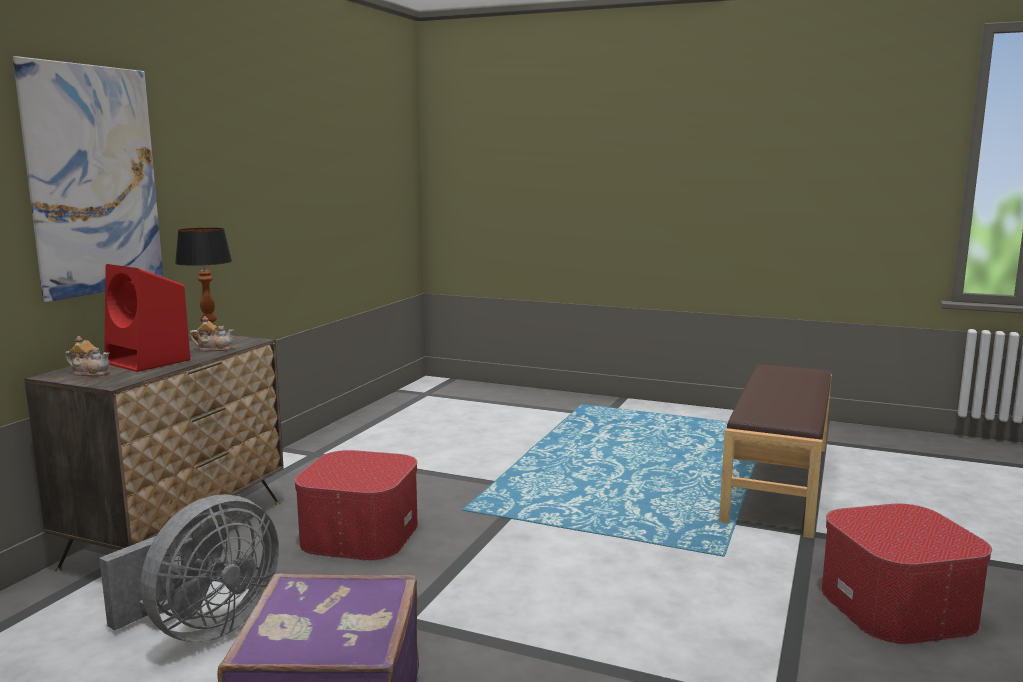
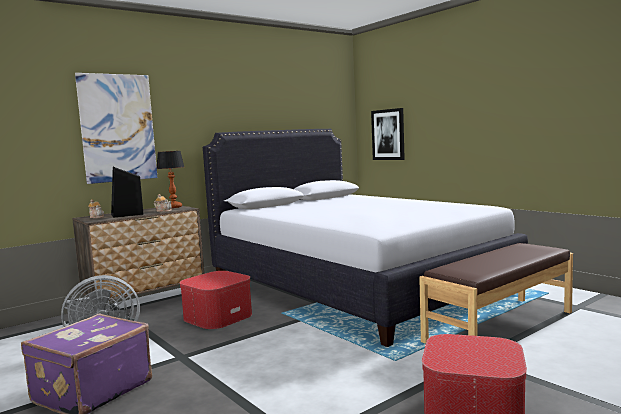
camera: 30 degrees right, 5 degrees down
red speaker [104,264,191,372] -> black speaker [111,167,144,218]
none -> white bed [203,129,528,347]
none -> picture [371,108,405,160]

